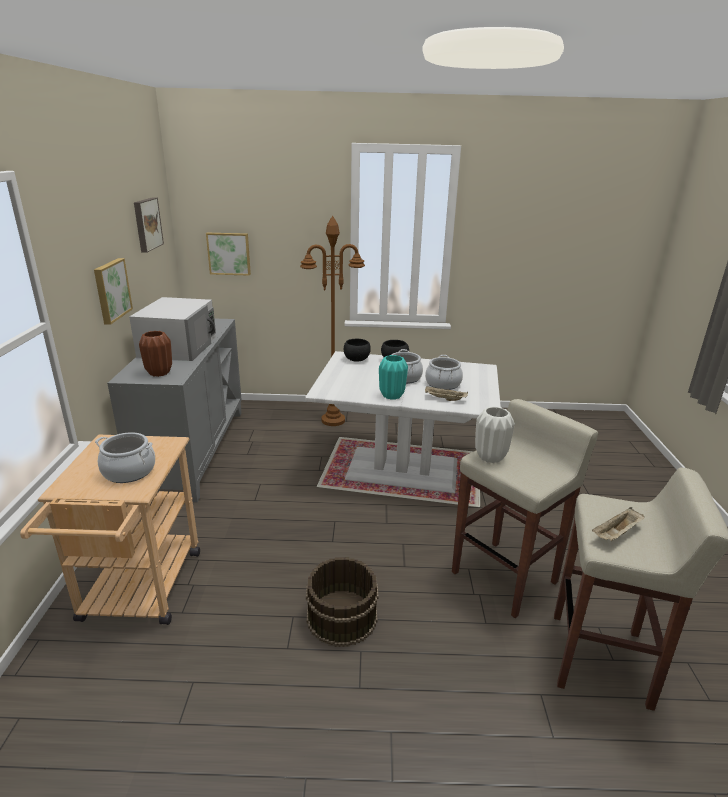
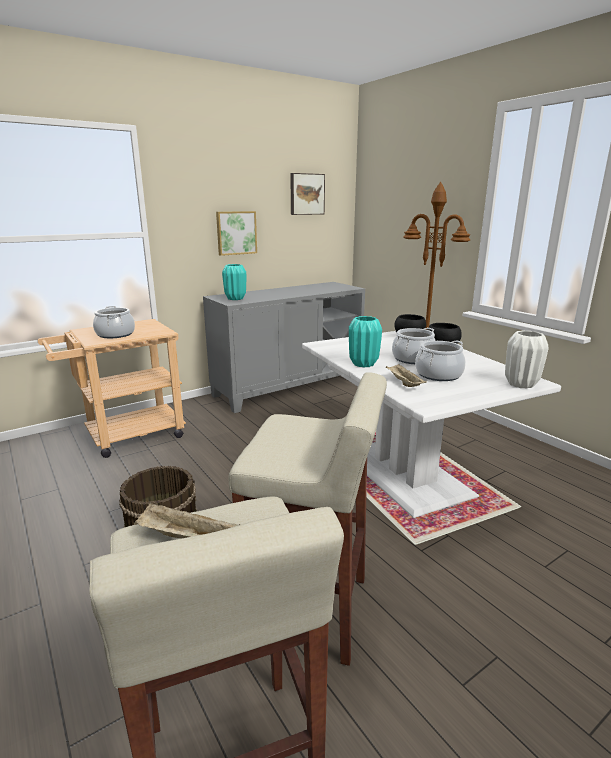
camera: 55 degrees right, 5 degrees down
white microwave [129,297,216,361] -> none
brown vase [139,331,172,377] -> turquoise vase [222,264,246,300]
picture [206,233,251,276] -> none
white vase [475,406,515,463] -> white vase moved to [505,330,549,389]

